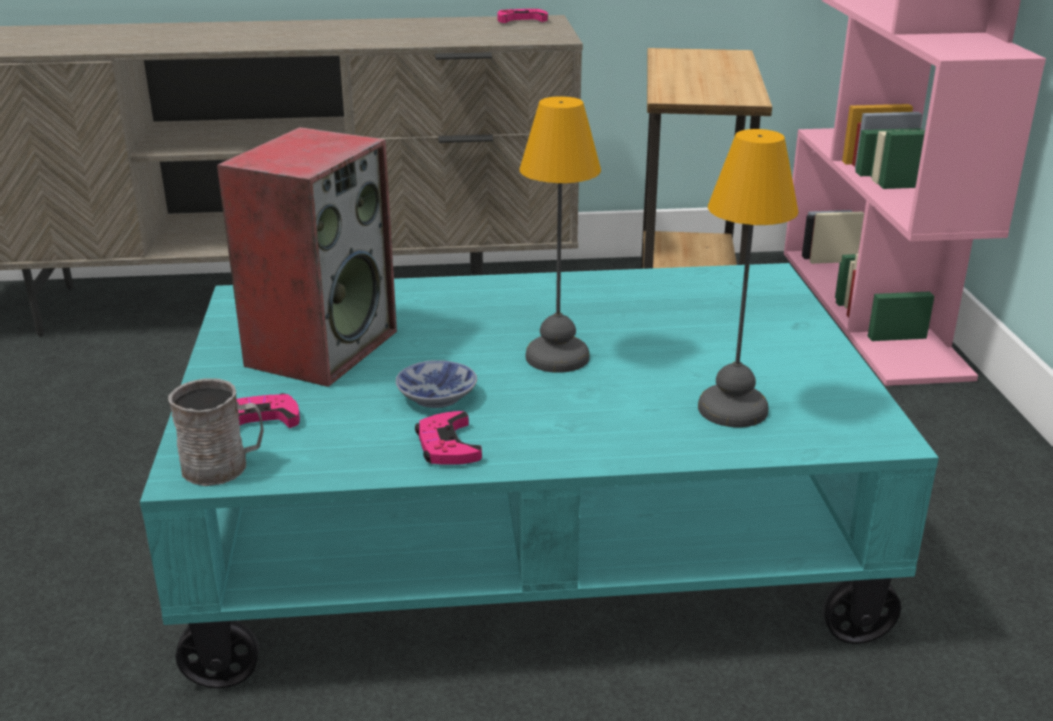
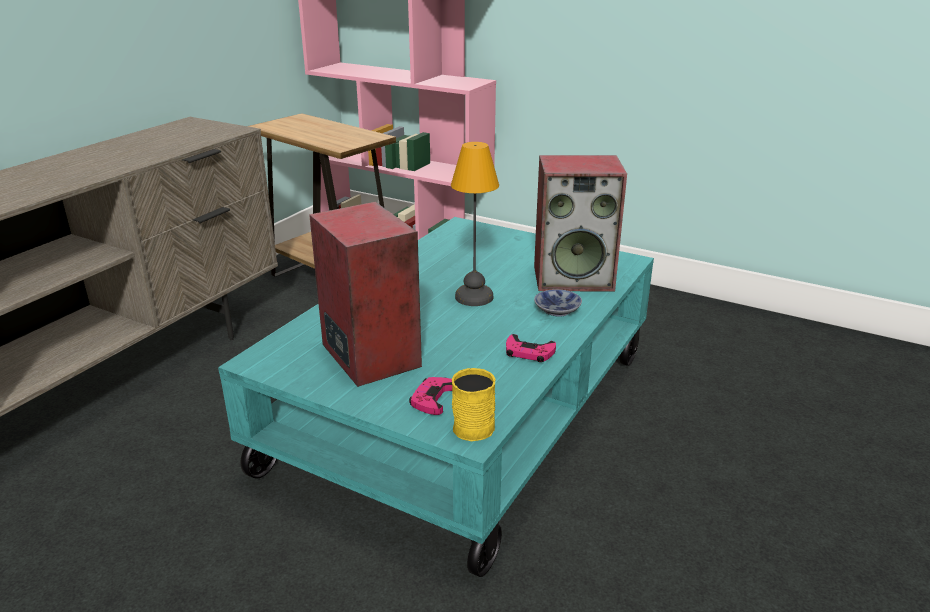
camera: 55 degrees left, 0 degrees up
grey mug [168,378,264,486] -> yellow mug [452,368,495,441]
bowl [396,360,477,408] -> bowl moved to [534,289,582,317]
pink game controller [497,9,548,23] -> none
table lamp [698,129,799,427] -> speaker [534,155,627,291]

